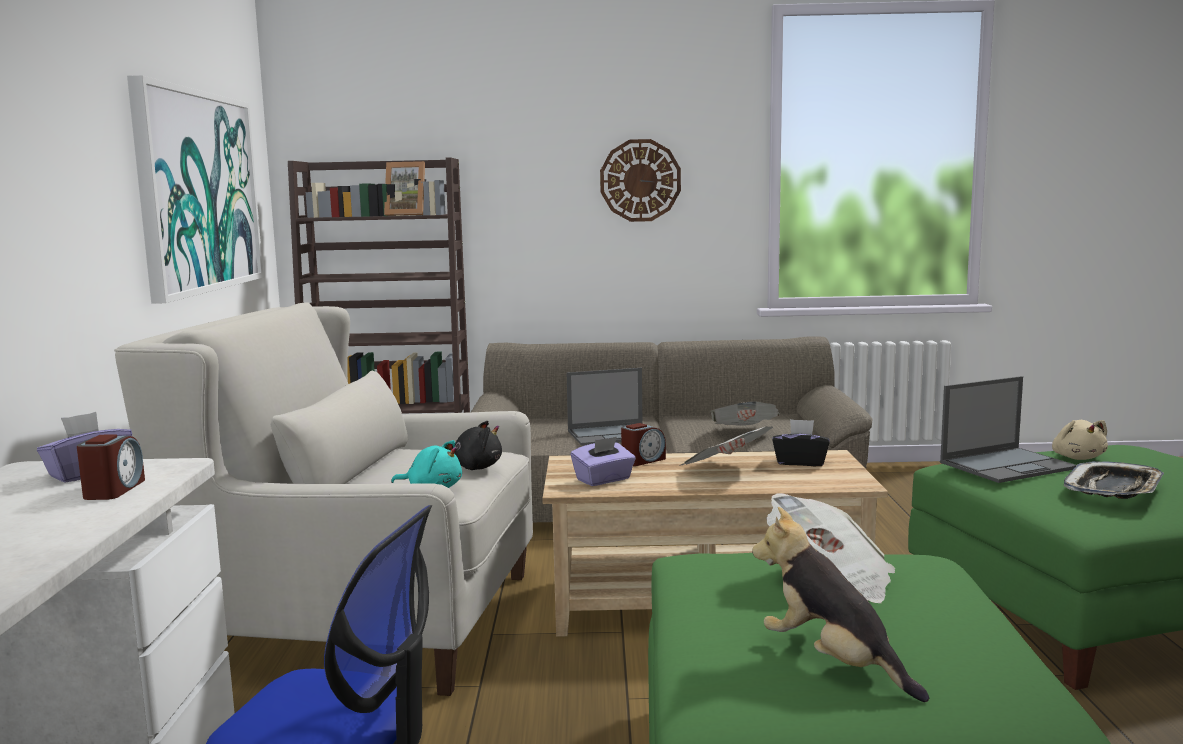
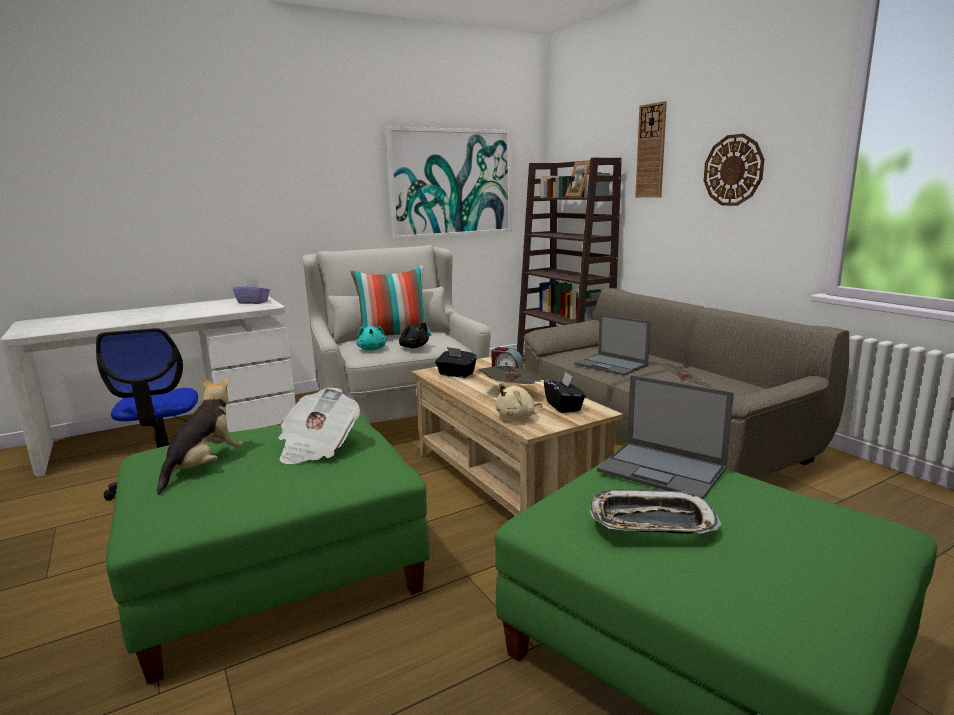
camera: 60 degrees right, 5 degrees up
alarm clock [77,434,145,500] -> none
purple tissue box [571,437,636,486] -> black tissue box [435,347,477,378]
beige plush toy [1052,420,1108,460] -> beige plush toy moved to [495,383,543,419]
none -> pillow [351,266,432,336]
none -> wall clock [635,101,667,198]

